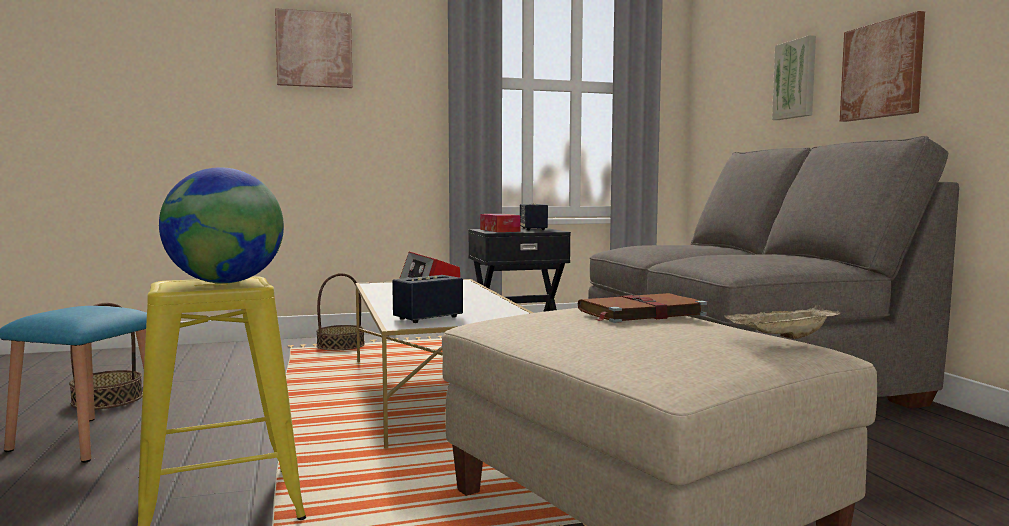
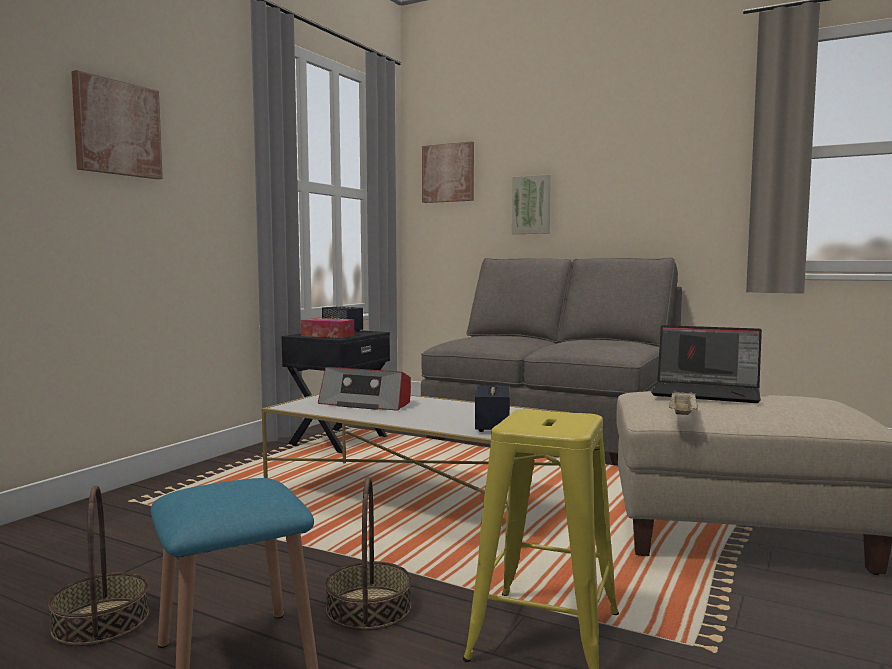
camera: 45 degrees left, 0 degrees up
globe [159,167,284,284] -> none
basket [316,273,365,350] -> basket moved to [325,477,412,631]
brown book [578,293,707,323] -> laptop [651,325,762,403]
beige tray [724,305,840,339] -> beige tray moved to [669,390,698,415]
picture [840,11,925,122] -> picture moved to [422,141,474,203]

